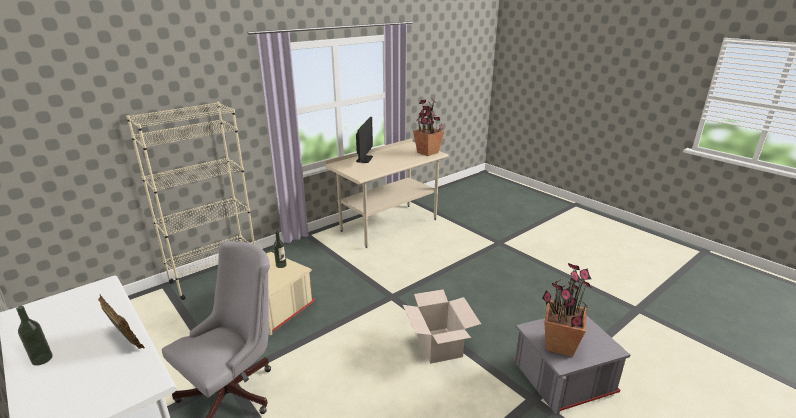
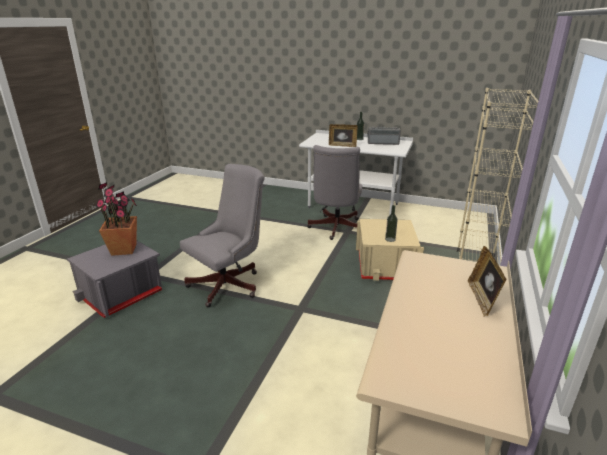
camera: 150 degrees right, 0 degrees up
monitor [356,117,373,163] -> picture frame [468,246,506,316]
cardboard box [403,289,481,364] -> grey office chair [180,164,265,307]
potted plant [413,98,444,156] -> none
none -> radio [367,126,401,145]

